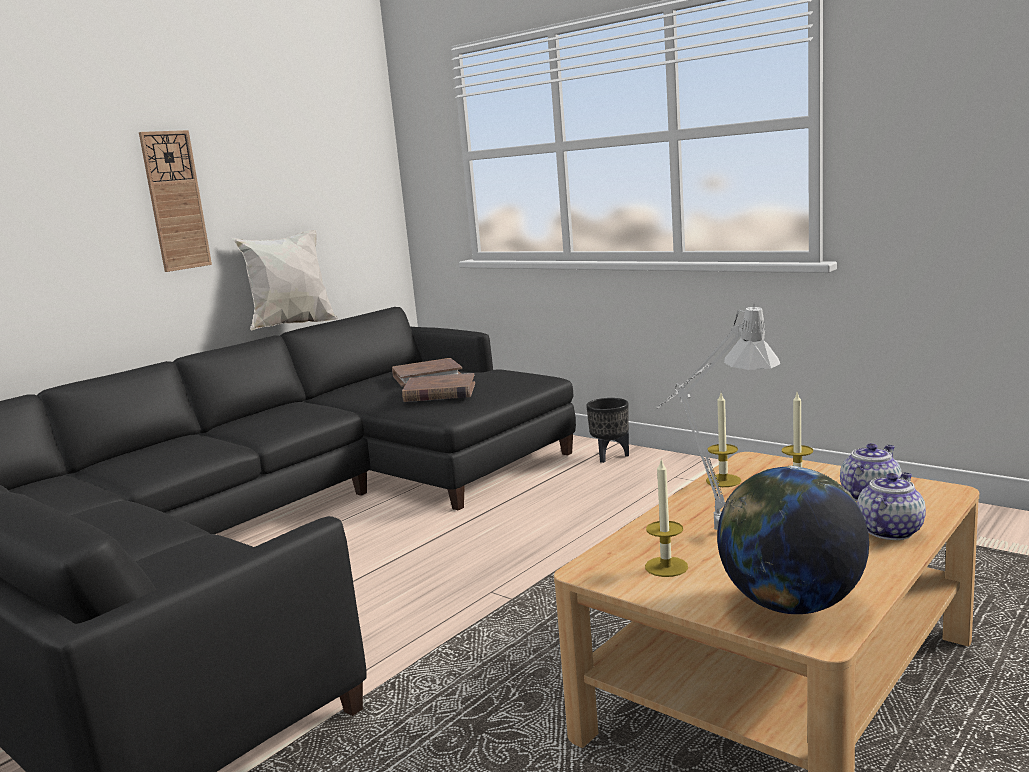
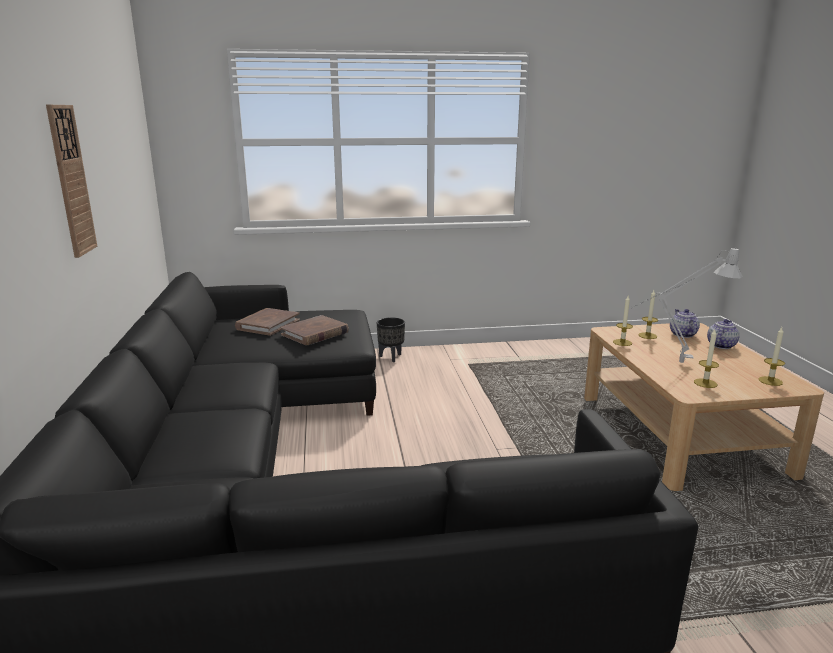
camera: 50 degrees left, 5 degrees up
white pillow [231,230,338,331] -> none
globe [717,466,869,614] -> candle [758,327,785,386]
teapot [857,472,926,540] -> teapot turned 45 degrees clockwise [707,319,740,349]

